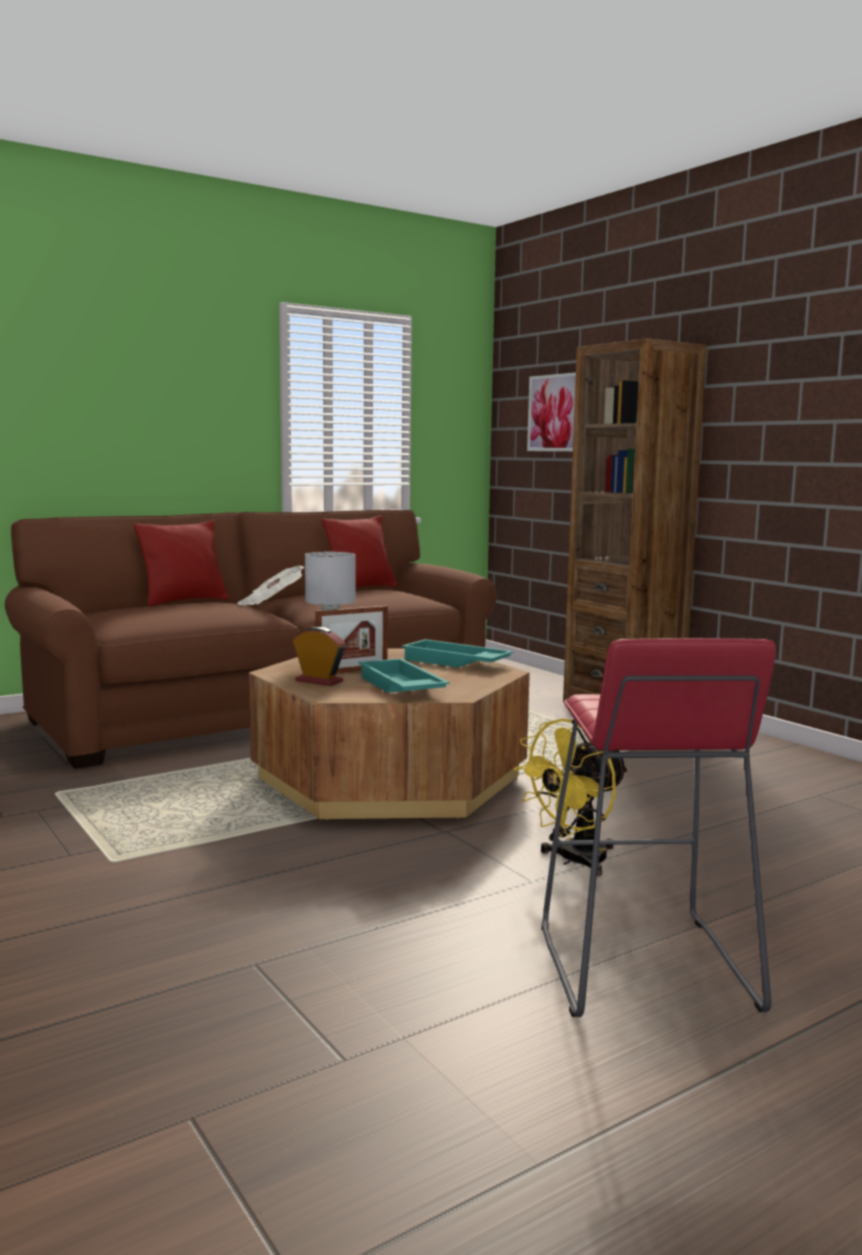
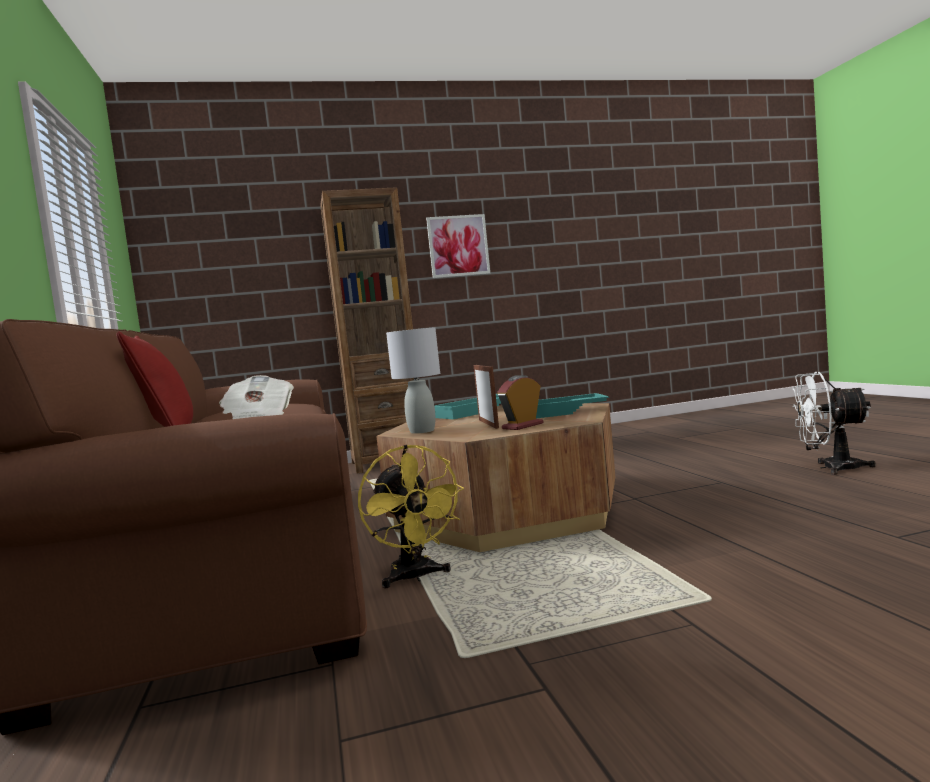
camera: 70 degrees left, 5 degrees down
red pillow [322,516,397,588] -> none
yellow fan [513,718,629,876] -> yellow fan moved to [358,445,464,589]
picture [527,372,576,451] -> picture moved to [426,214,490,278]
red stool [541,638,776,1017] -> white fan [793,371,876,475]

